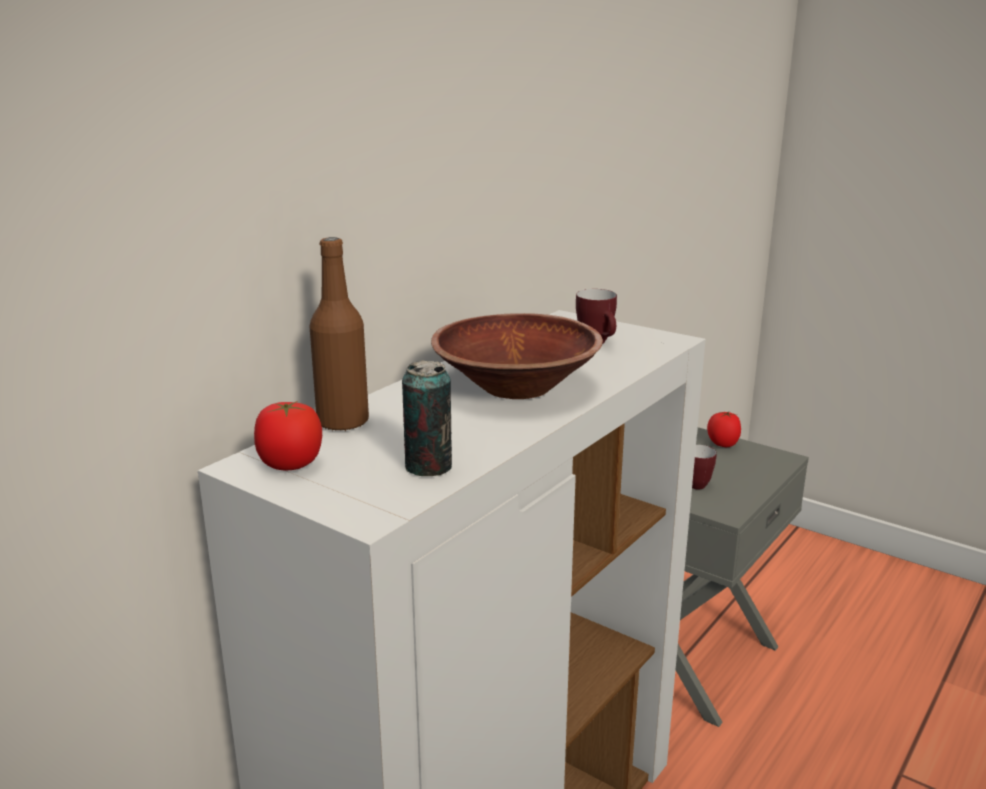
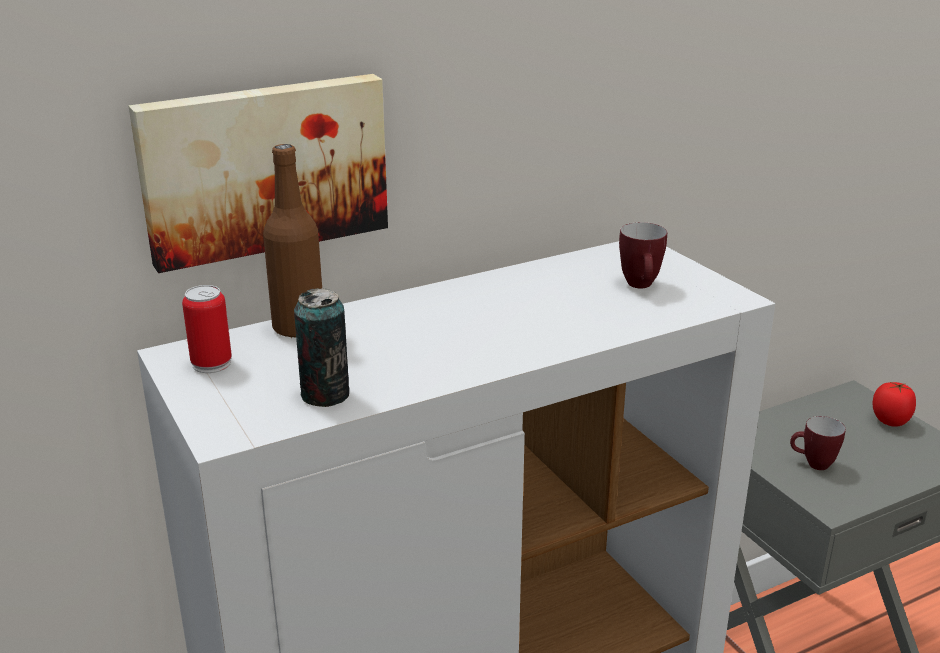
camera: 25 degrees right, 5 degrees up
tomato [254,401,322,470] -> can [182,285,232,373]
brown bowl [431,313,603,399] -> none
none -> picture [129,74,388,273]

